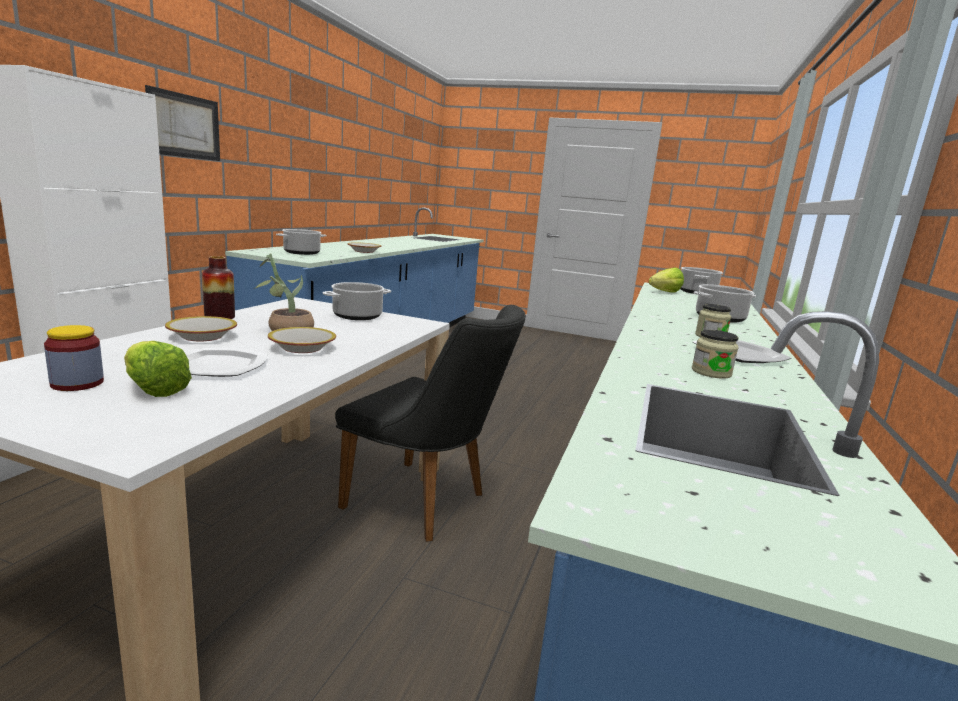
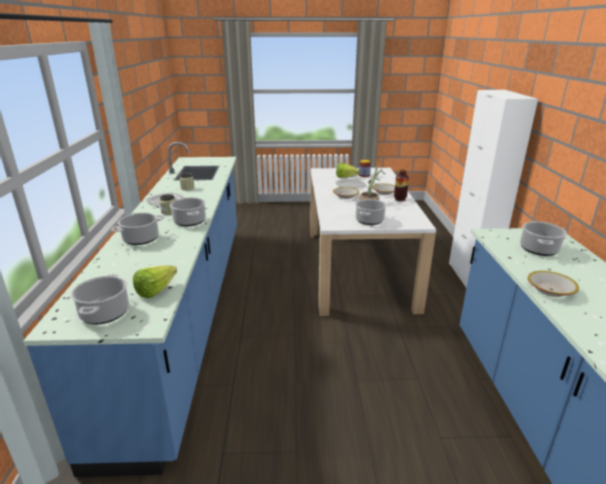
camera: 160 degrees right, 10 degrees up
picture [145,85,220,161] -> none
black chair [335,305,526,542] -> none
none -> cooking pot [170,197,206,226]

